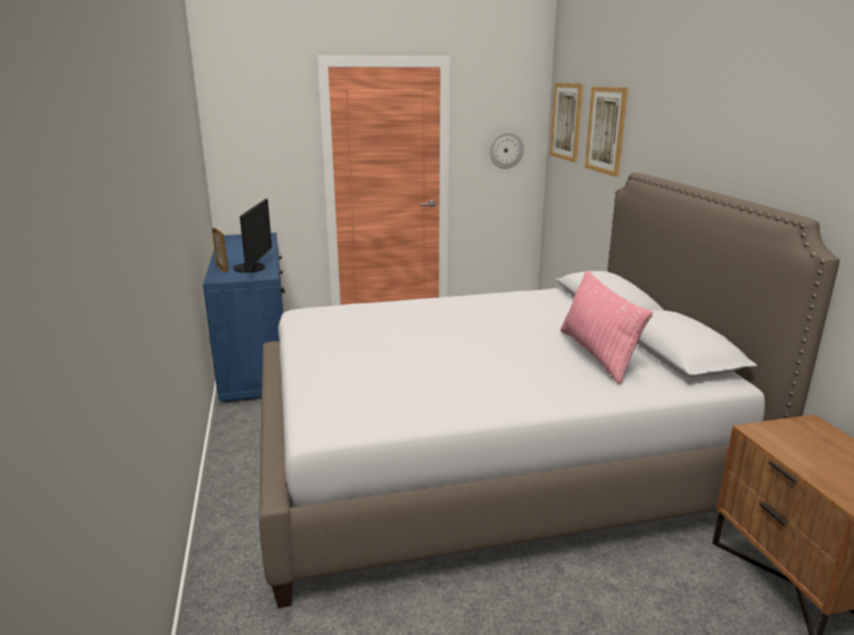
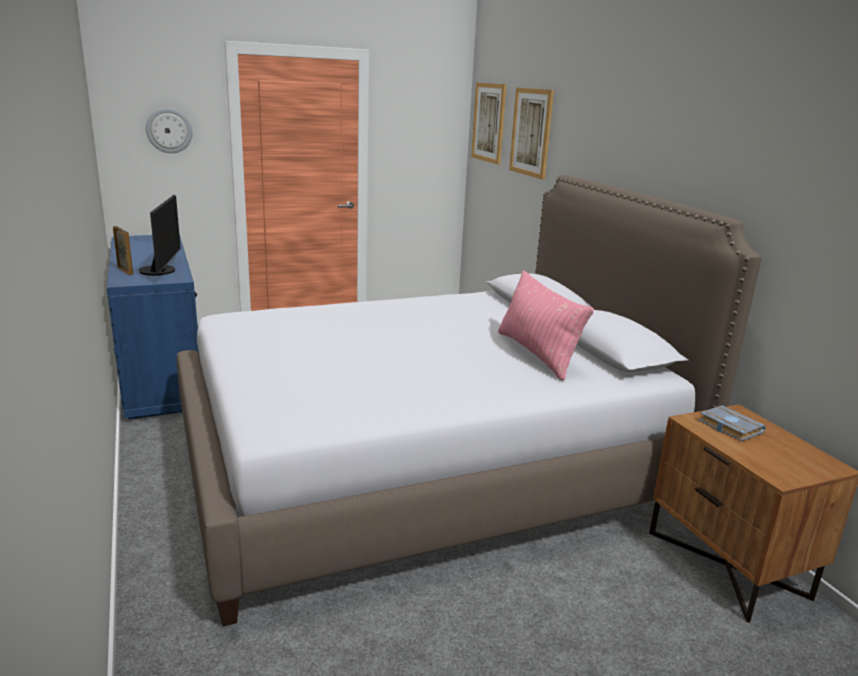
camera: 10 degrees left, 0 degrees up
wall clock [489,132,524,169] -> wall clock moved to [146,108,193,153]
none -> grey book [699,405,766,442]

